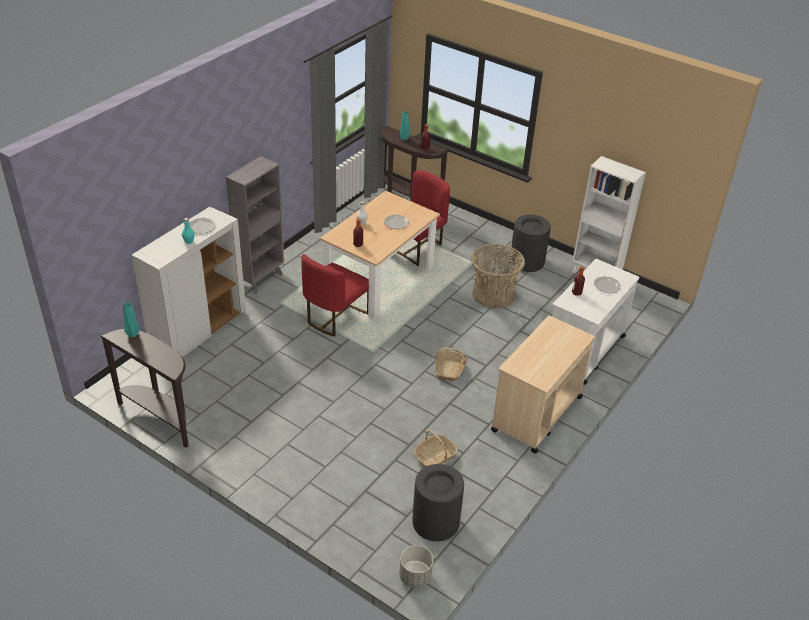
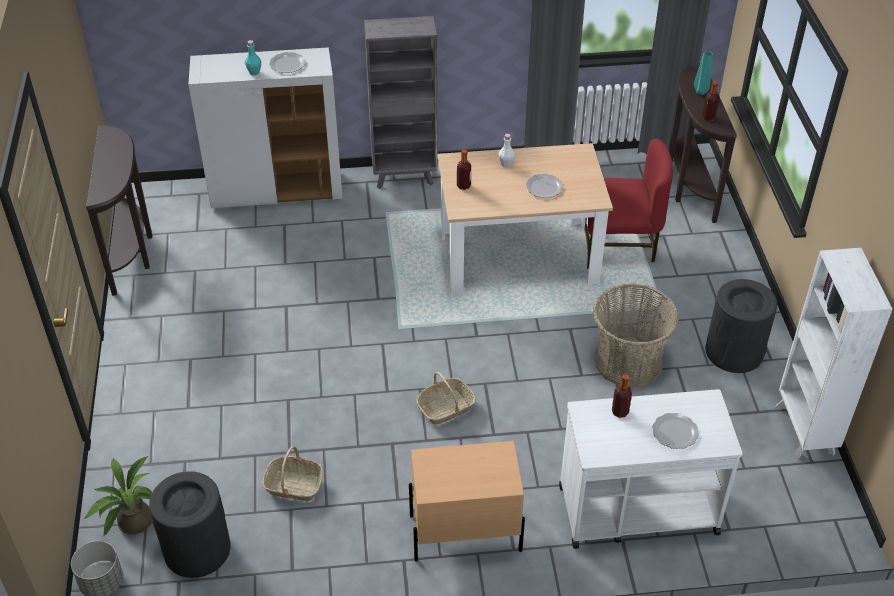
camera: 50 degrees right, 5 degrees up
turquoise vase [123,302,139,337] -> none
red chair [301,254,369,337] -> none
beige cart [491,315,595,453] -> beige nightstand [409,441,525,561]
none -> potted plant [85,456,153,536]

